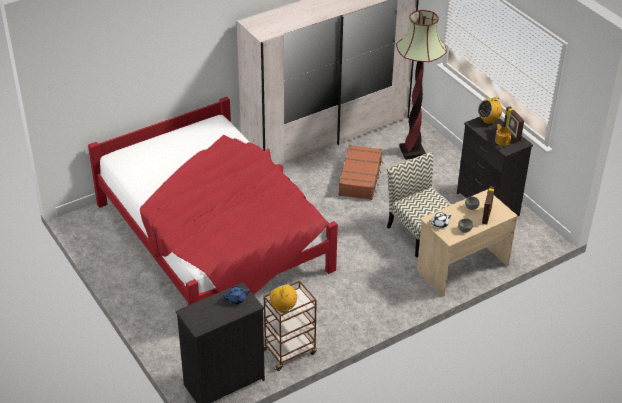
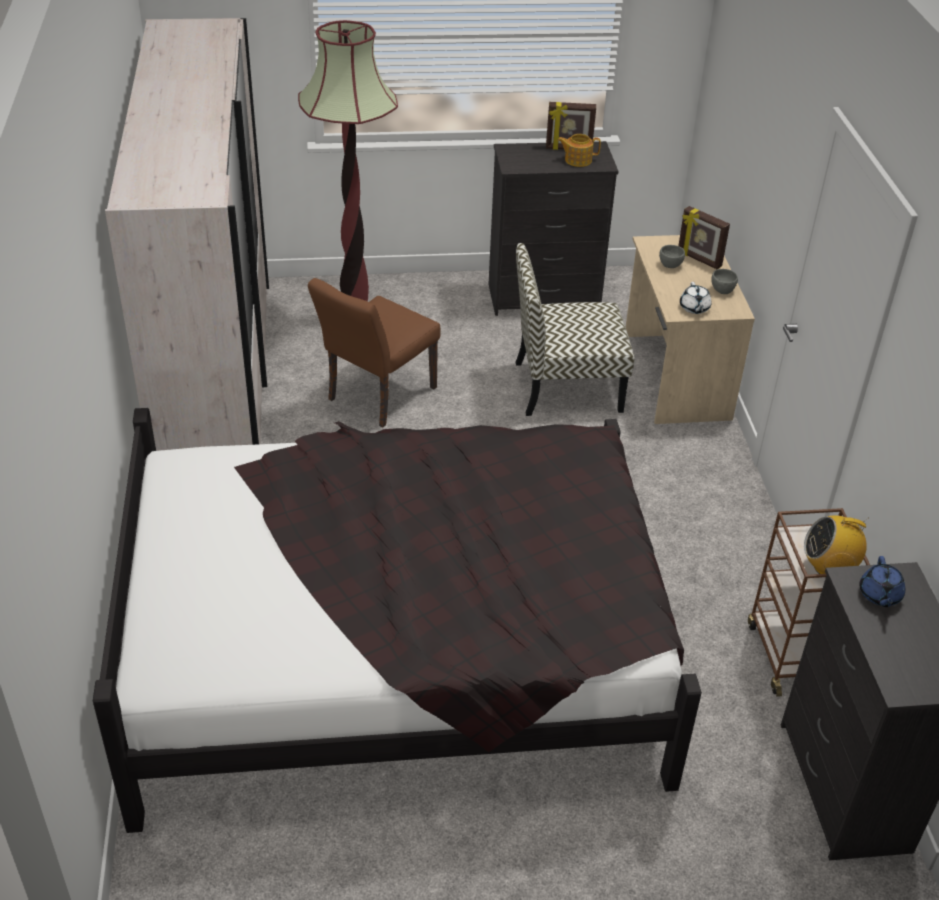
camera: 65 degrees left, 0 degrees up
red bed [88,97,338,305] -> black bed [93,408,702,833]
brown suitcase [338,145,383,200] -> brown chair [308,278,440,427]
radio [478,97,502,124] -> none

